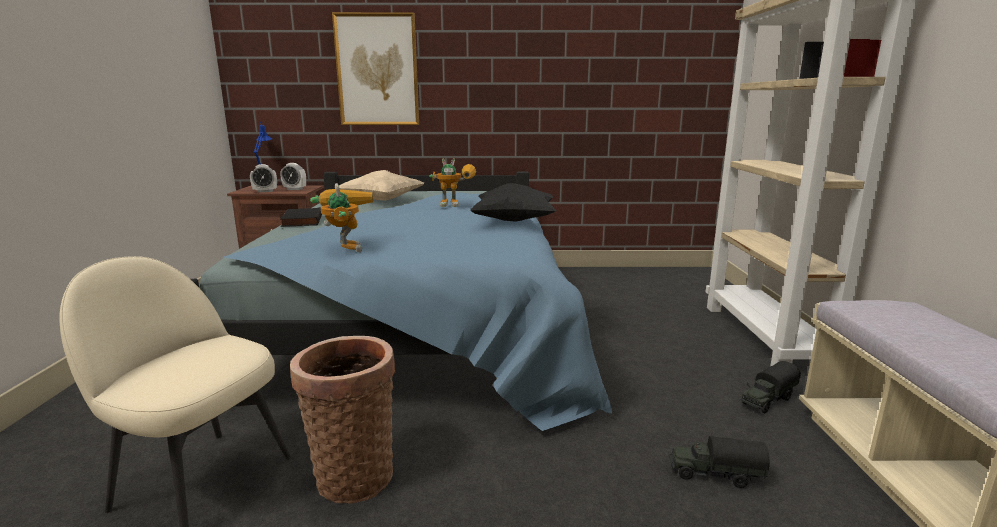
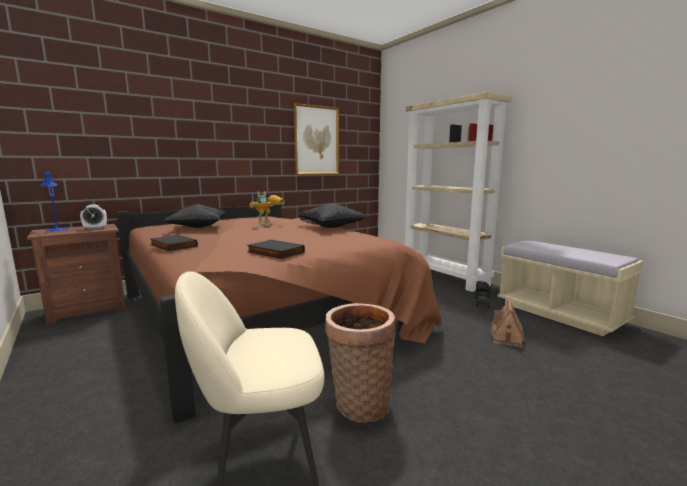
camera: 35 degrees left, 5 degrees down
blue bed [191,172,612,431] -> brown bed [117,204,442,423]
alarm clock [250,164,277,192] -> none
toy robot [310,183,373,252] -> black book [247,239,305,259]
picture [332,12,419,125] -> picture moved to [294,103,339,175]
beige pillow [339,170,424,201] -> black pillow [163,204,226,228]
toy truck [670,436,770,488] -> toy house [490,298,525,347]

